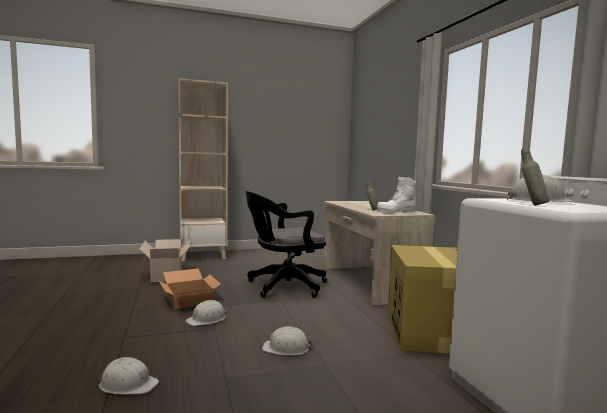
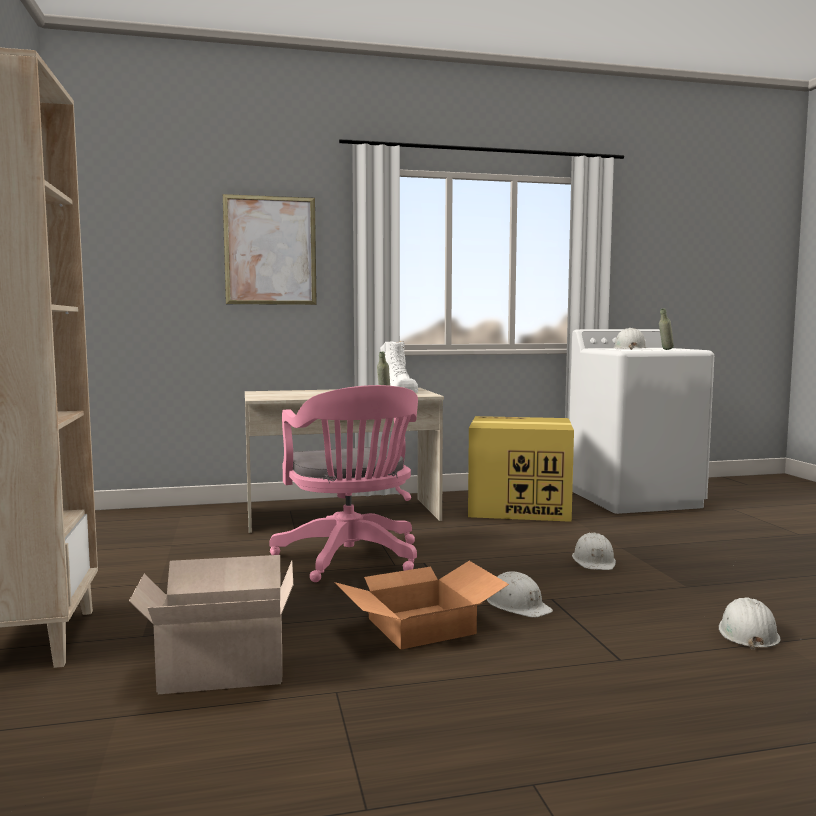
camera: 85 degrees left, 0 degrees up
black office chair [246,191,327,298] -> pink office chair [269,385,418,582]
none -> picture [223,194,317,305]

